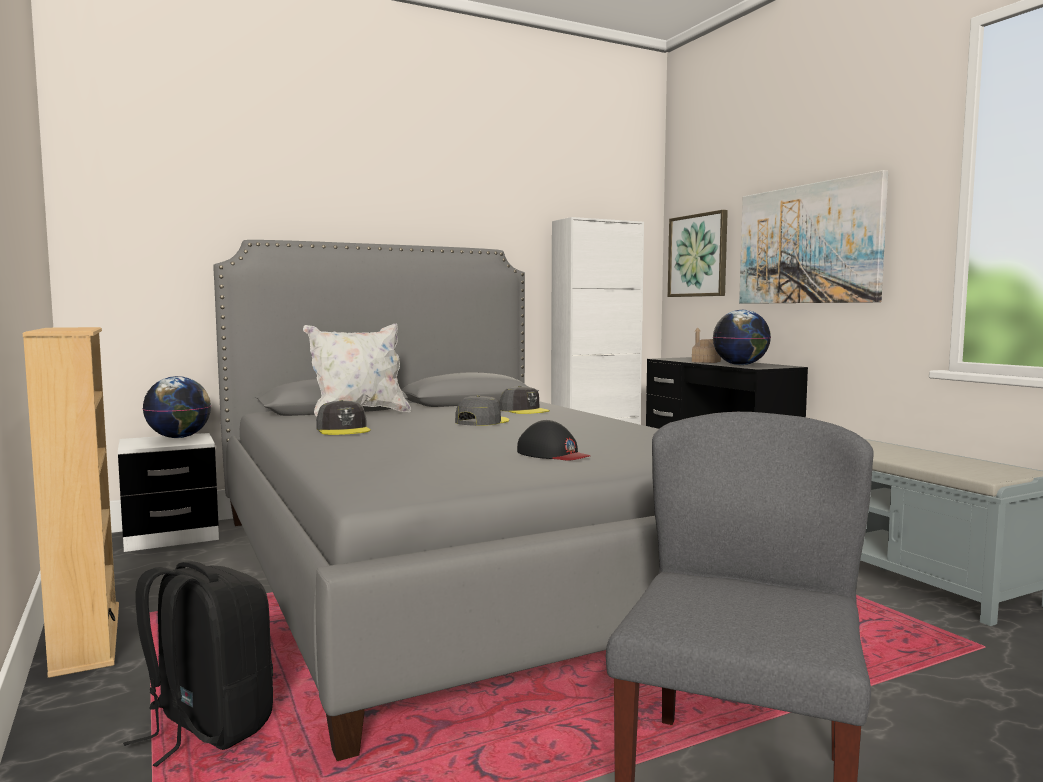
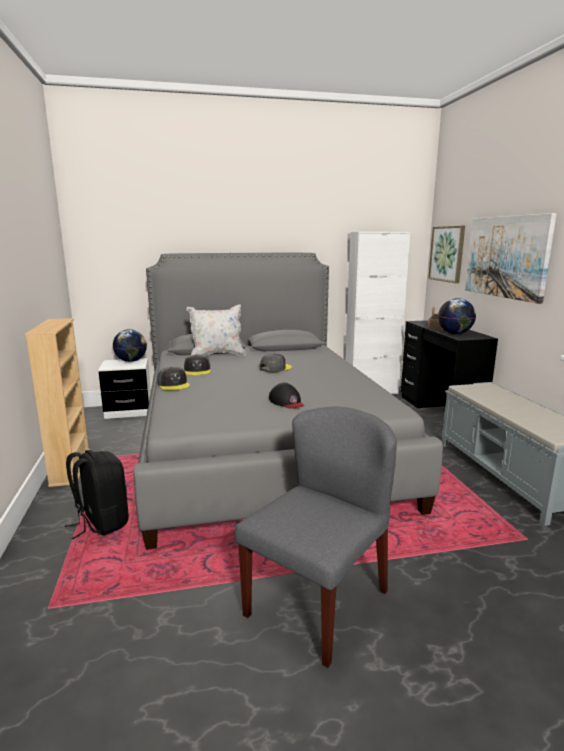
camera: 15 degrees right, 10 degrees up
grey cap [499,386,550,414] -> grey cap moved to [157,367,190,390]

